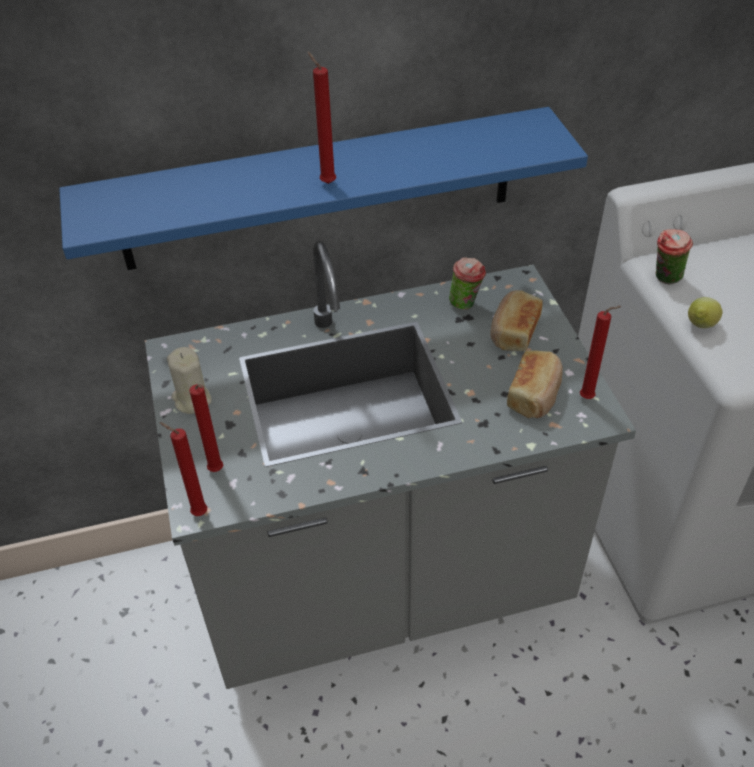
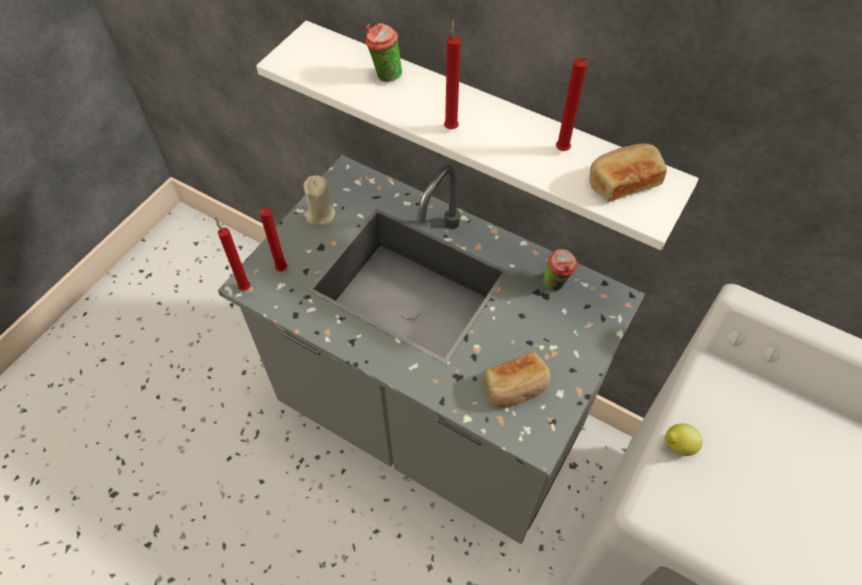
camera: 45 degrees right, 10 degrees up
blue shelf [59,107,588,270] -> white shelf [256,21,699,250]
bread [490,290,543,351] -> bread moved to [589,144,667,202]
red candle [580,306,622,399] -> red candle moved to [556,56,593,151]
cup [656,229,693,284] -> cup moved to [365,23,402,82]

